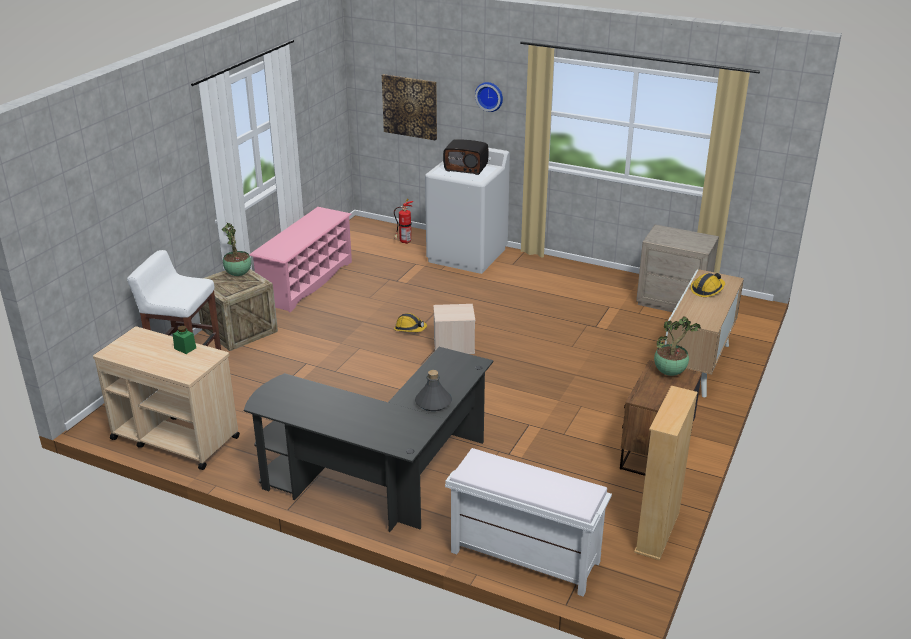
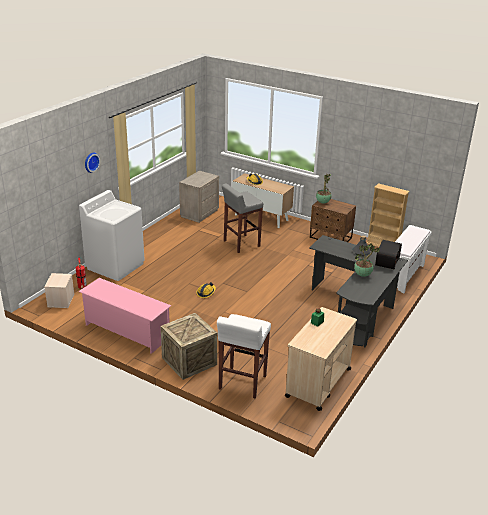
camera: 85 degrees left, 0 degrees up
potted plant [222,223,251,276] -> potted plant moved to [354,243,380,277]
picture [382,74,437,141] -> none
beige storage box [433,304,475,354] -> beige storage box moved to [44,273,74,308]
radio [443,139,489,175] -> radio moved to [375,240,402,269]
none -> grey stool [222,183,263,253]

